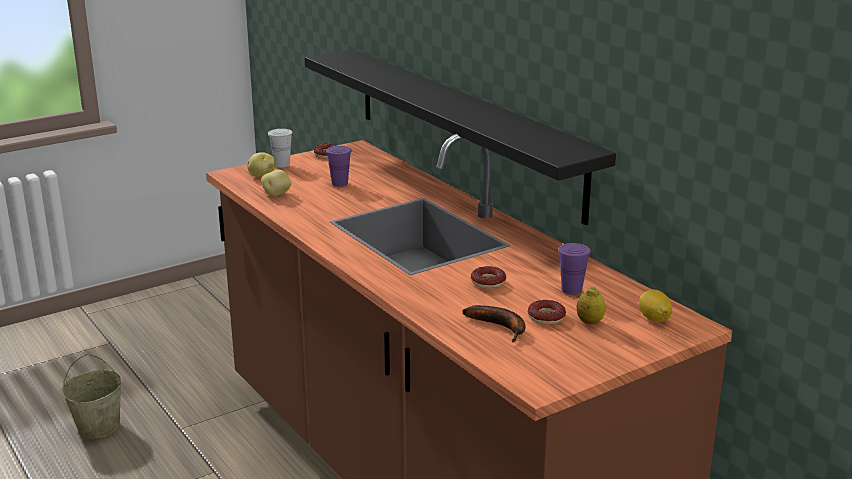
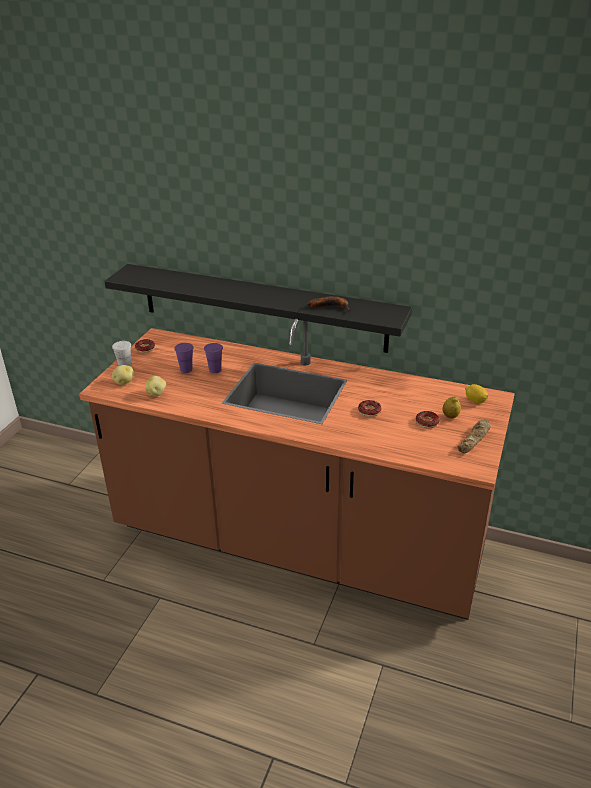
camera: 35 degrees left, 10 degrees up
beige bucket [61,354,122,439] -> none
banana [462,305,526,342] -> banana moved to [307,296,350,312]
purple cup [558,243,591,295] -> purple cup moved to [204,343,223,373]
none -> bread [457,420,491,453]

